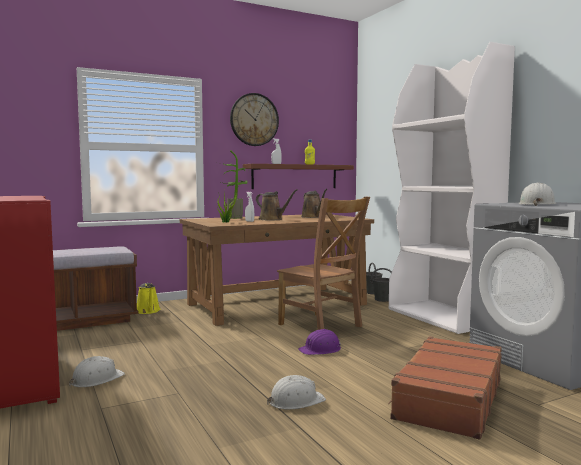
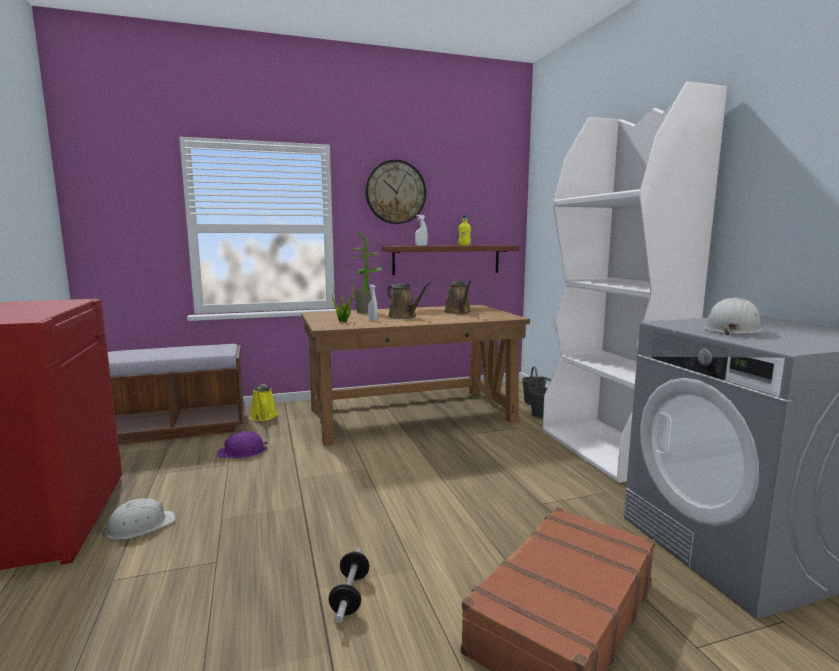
camera: 10 degrees right, 5 degrees up
white hard hat [267,375,326,409] -> dumbbell [328,548,369,623]
brown chair [277,197,370,330] -> none
purple hard hat [298,329,341,355] -> purple hard hat moved to [217,431,268,458]

